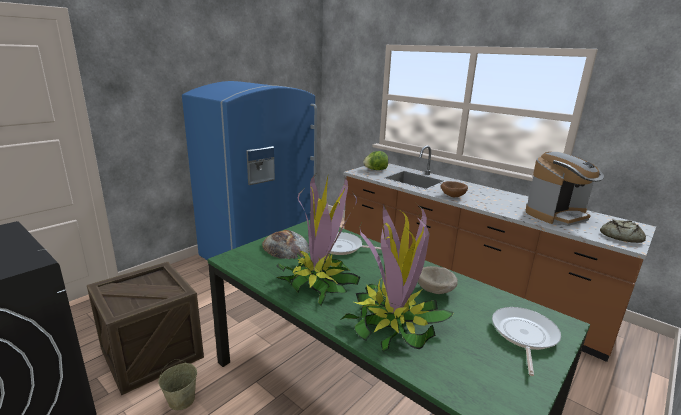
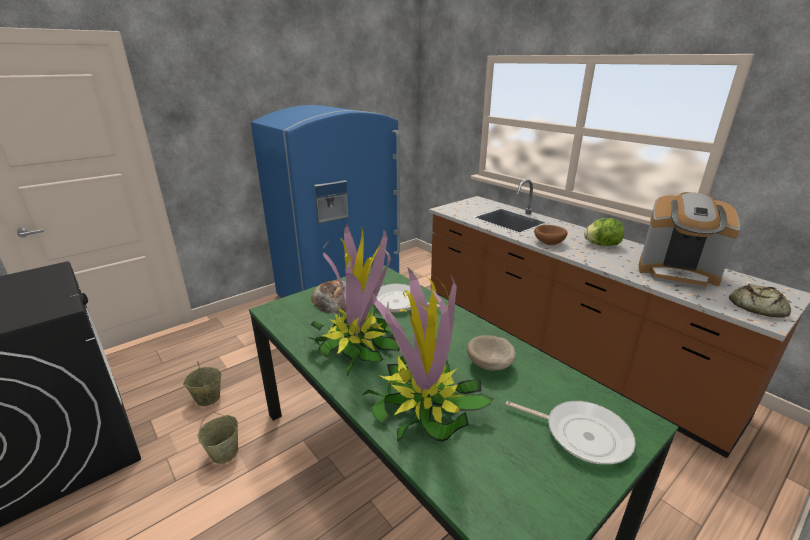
camera: 10 degrees right, 5 degrees up
crate [87,262,204,395] -> beige bucket [183,361,221,407]
lettuce [363,151,388,170] -> lettuce moved to [584,218,624,246]
frying pan [492,307,561,376] -> frying pan turned 90 degrees clockwise [506,401,636,464]
coffee machine [526,152,604,226] -> coffee machine turned 45 degrees clockwise [639,192,740,289]

